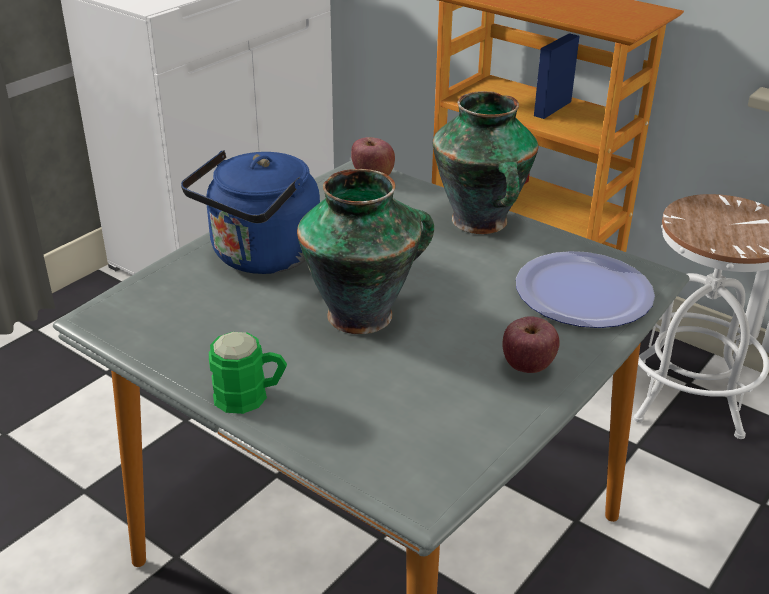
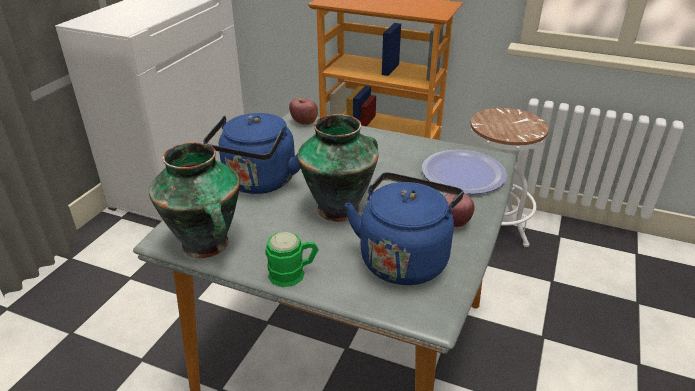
camera: 15 degrees left, 0 degrees up
vase [433,91,538,234] -> vase moved to [149,142,240,258]
none -> blue kettle [345,173,464,285]

